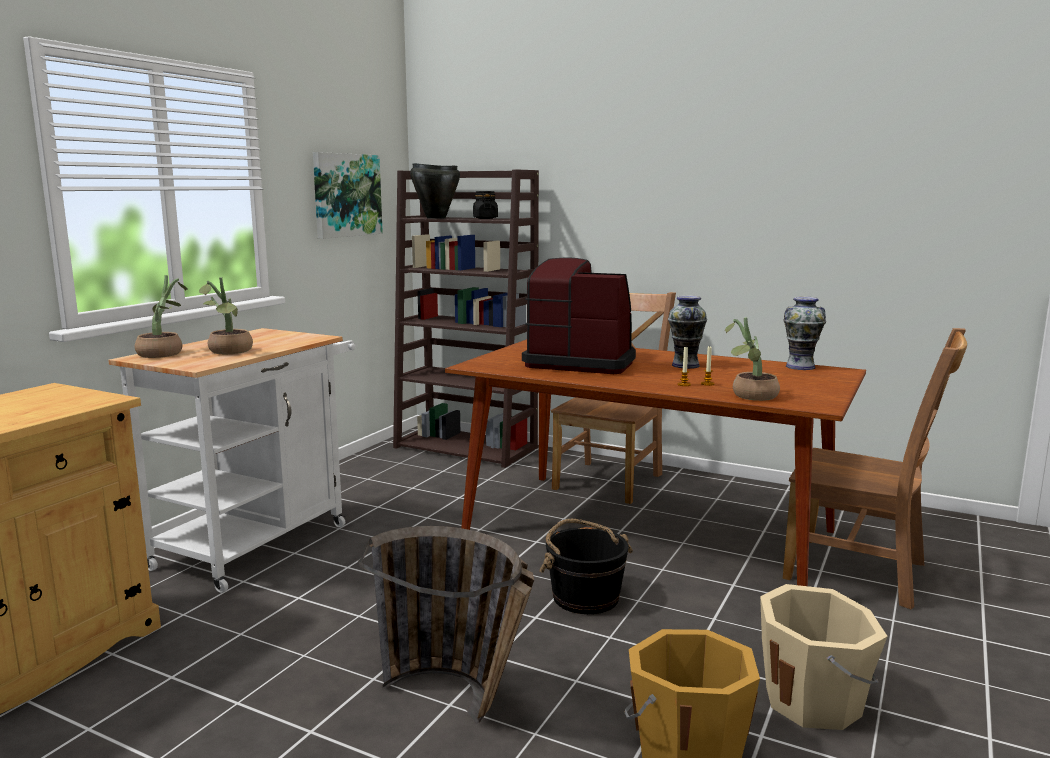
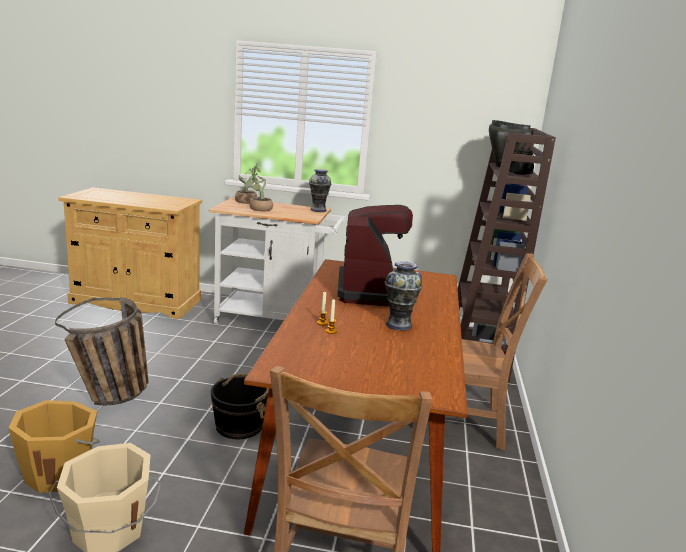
camera: 70 degrees right, 5 degrees up
picture [313,152,383,239] -> none
potted plant [725,317,780,401] -> none
vase [784,296,826,370] -> vase moved to [309,169,331,212]

